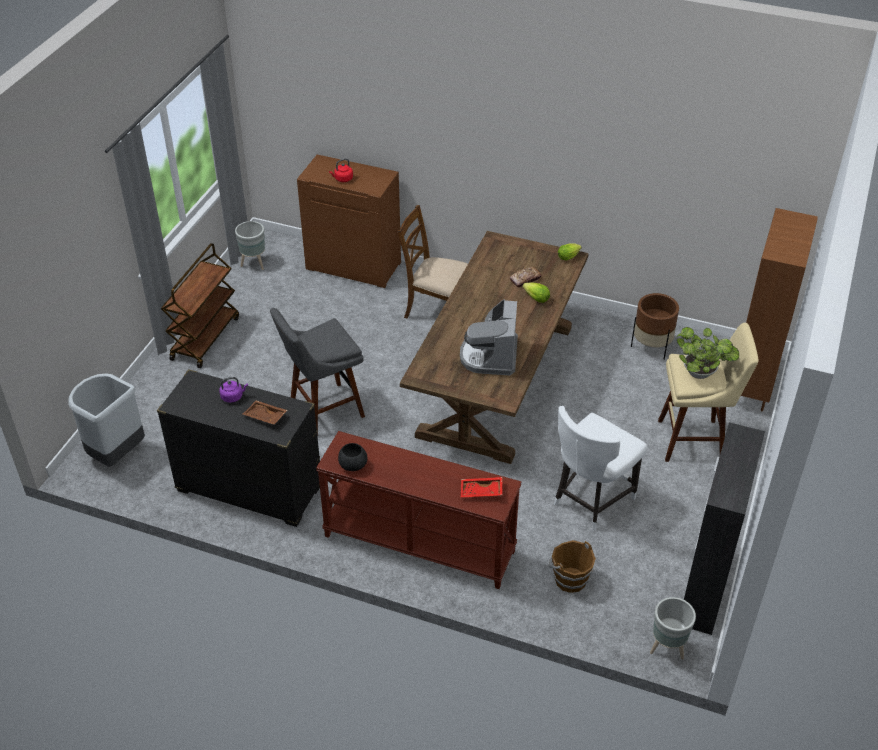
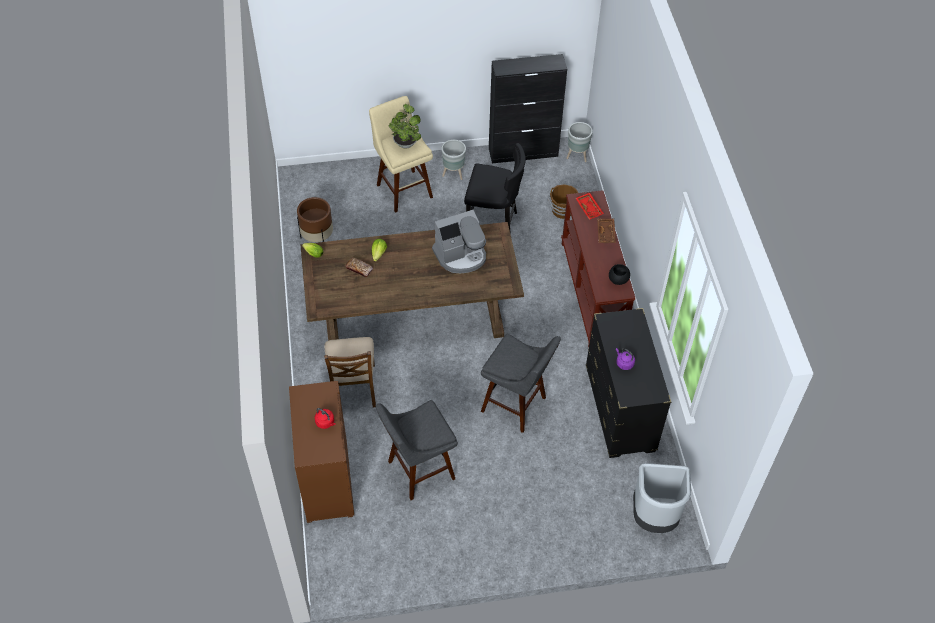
camera: 120 degrees left, 10 degrees up
brown cart [161,243,239,368] -> none
grey planter [235,221,265,270] -> grey planter moved to [441,140,466,180]
brown tray [243,400,288,424] -> brown tray moved to [597,219,616,243]
white chair [554,406,648,530] -> black chair [464,143,526,235]
brown bookcase [741,208,818,411] -> none
none -> grey stool [376,400,458,500]

